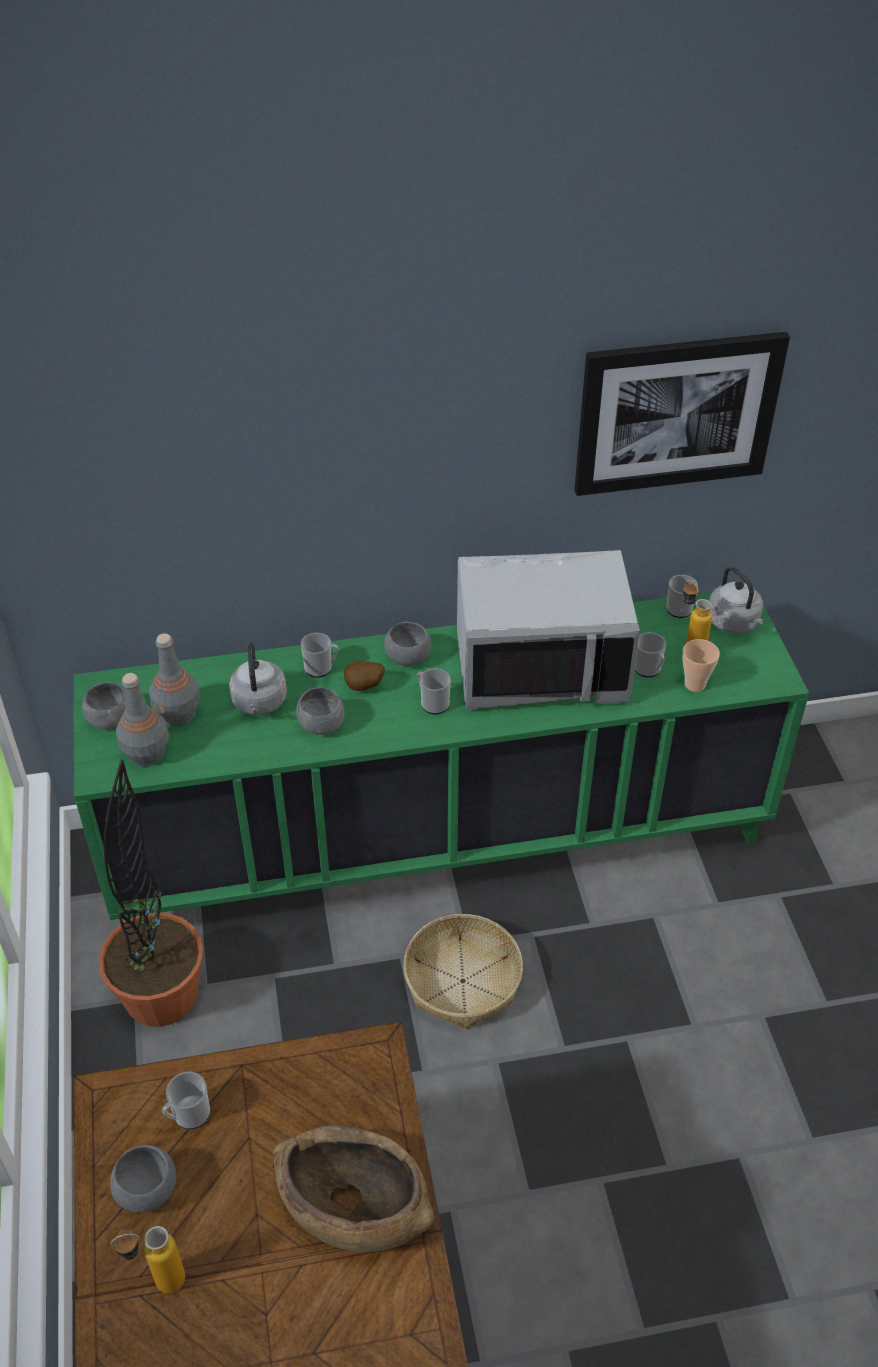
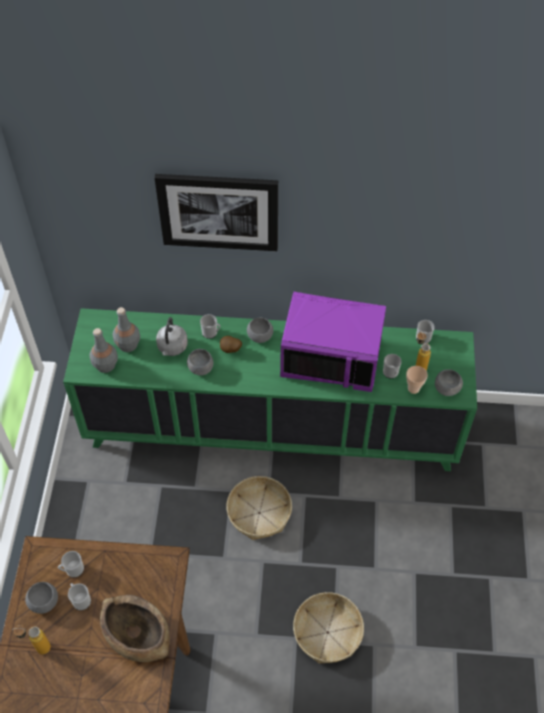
camera: 15 degrees right, 10 degrees up
grey bowl [82,682,126,729] -> grey bowl moved to [435,369,463,396]
potted plant [99,759,203,1027] -> none
mug [417,668,451,714] -> mug moved to [68,583,91,610]
grey microwave [457,550,640,710] -> purple microwave [280,292,386,392]
picture [574,332,790,496] -> picture moved to [155,174,278,251]
grey kettle [709,566,765,634] -> none
none -> basket [293,592,364,664]

